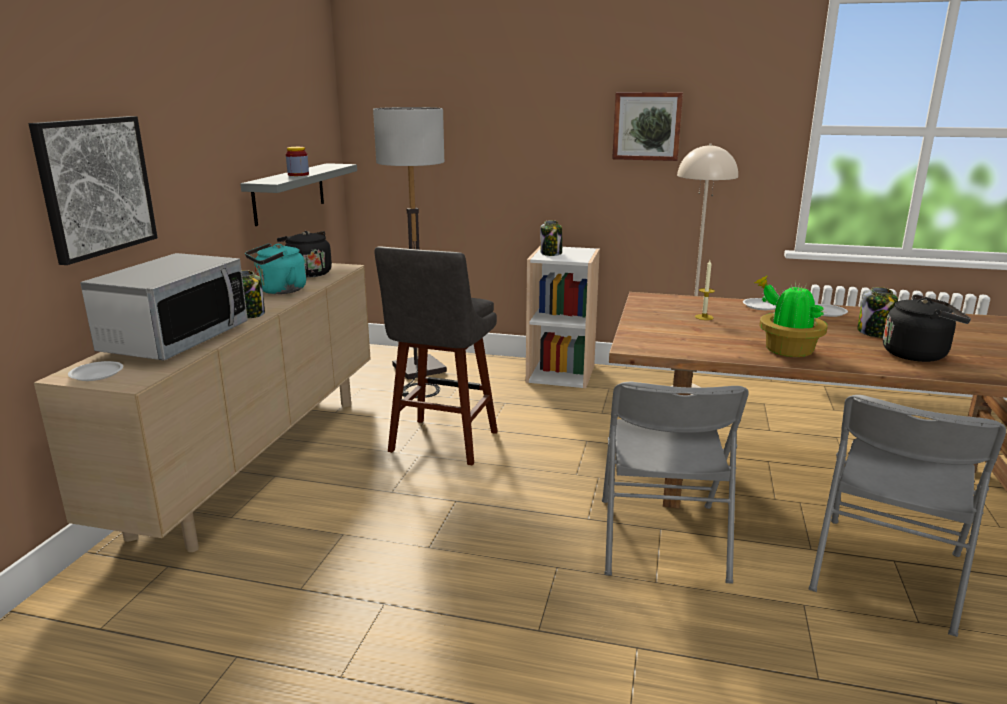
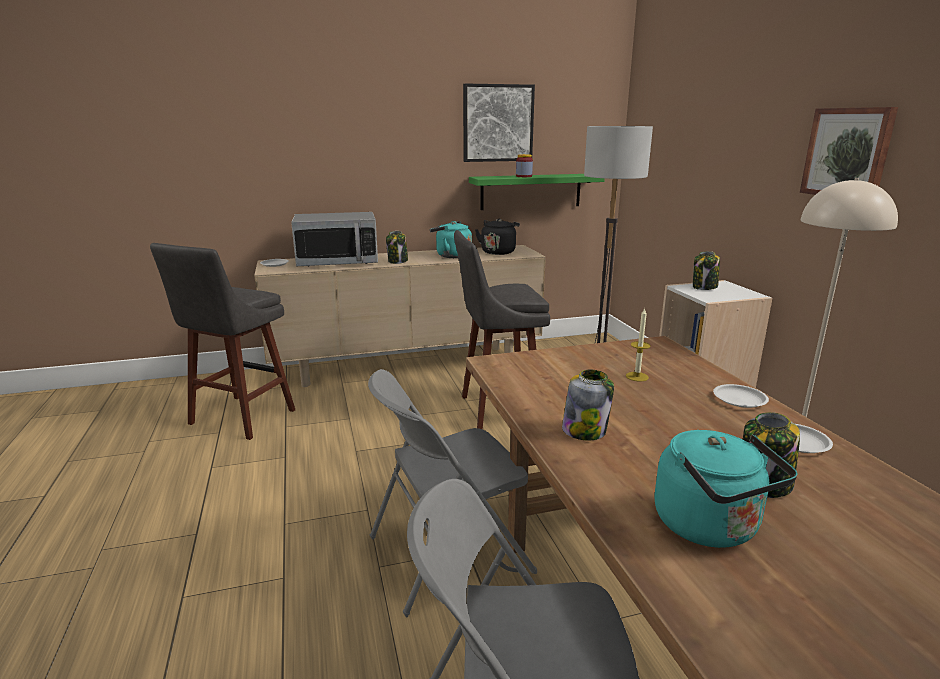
camera: 60 degrees right, 0 degrees up
picture [29,116,158,265] -> picture moved to [463,84,535,162]
grey shelf [240,163,357,226] -> green shelf [469,174,605,210]
potted plant [754,275,828,357] -> jar [562,369,614,440]
black kettle [883,294,971,362] -> turquoise kettle [654,430,798,548]
none -> grey stool [150,243,295,440]

